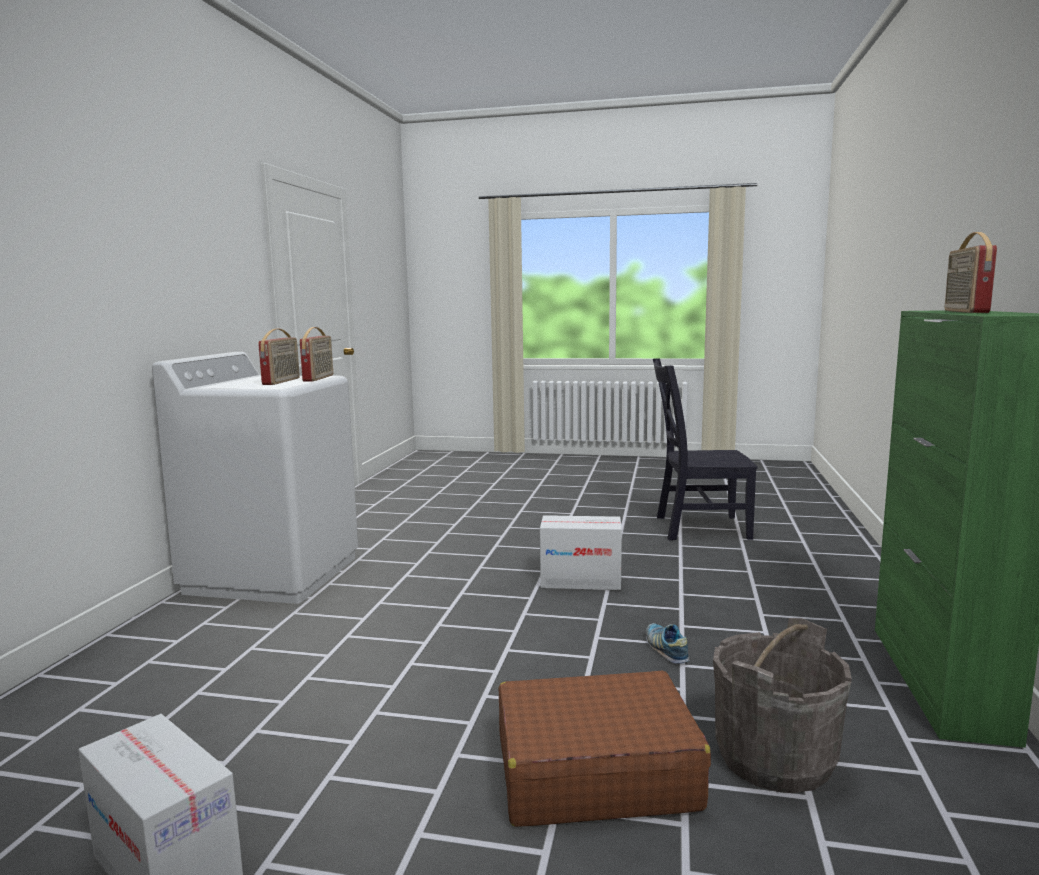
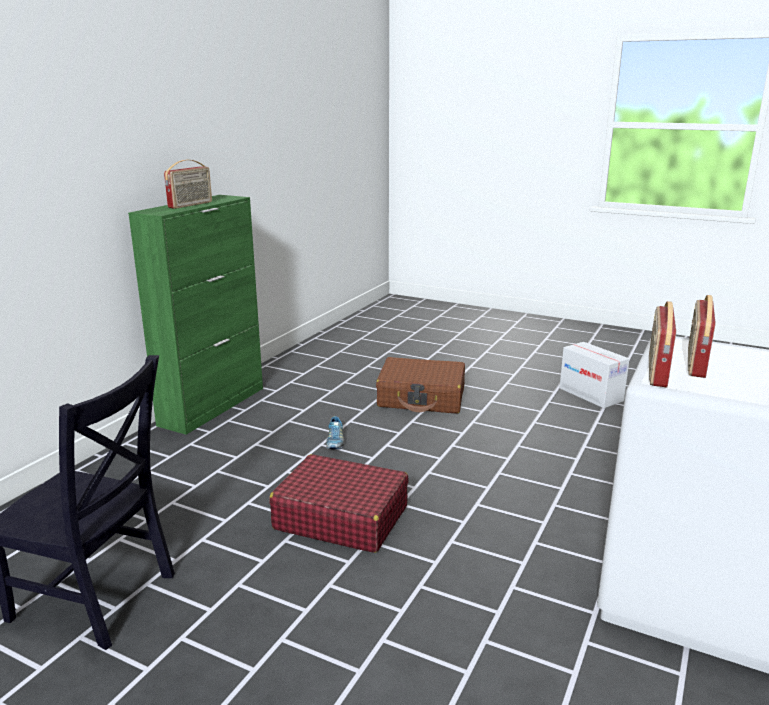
camera: 165 degrees left, 10 degrees up
cardboard box [540,515,622,590] -> red suitcase [270,454,409,553]
grey bucket [713,618,852,793] -> none

